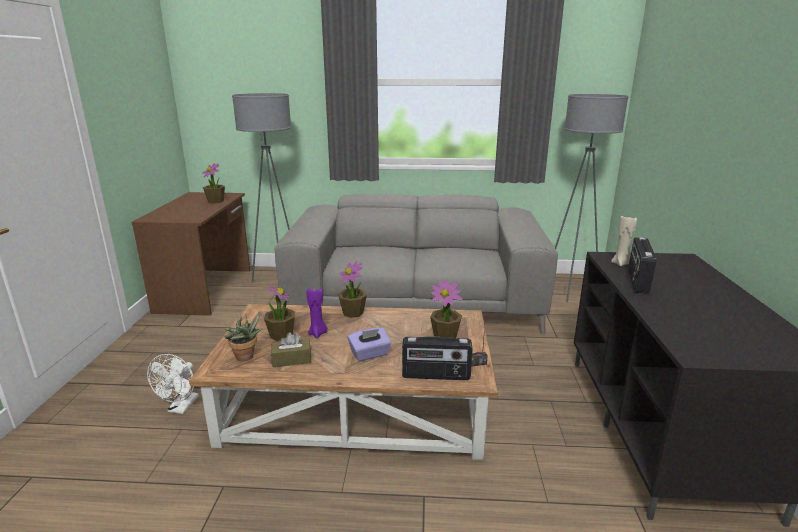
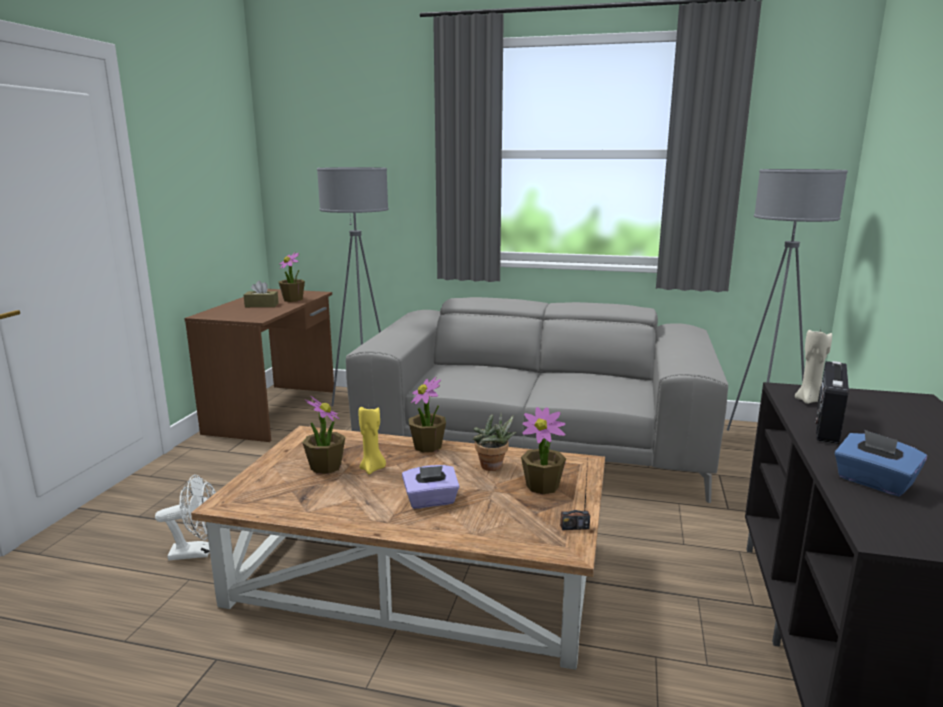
camera: 10 degrees right, 5 degrees down
white fan [147,354,199,414] -> white fan turned 120 degrees counterclockwise [155,475,216,560]
potted plant [224,314,262,361] -> potted plant moved to [472,412,516,471]
brown tissue box [271,332,311,367] -> brown tissue box moved to [244,281,279,307]
purple candle [307,288,327,338] -> yellow candle [359,407,386,474]
radio [402,336,472,380] -> none
none -> blue tissue box [835,430,927,497]

